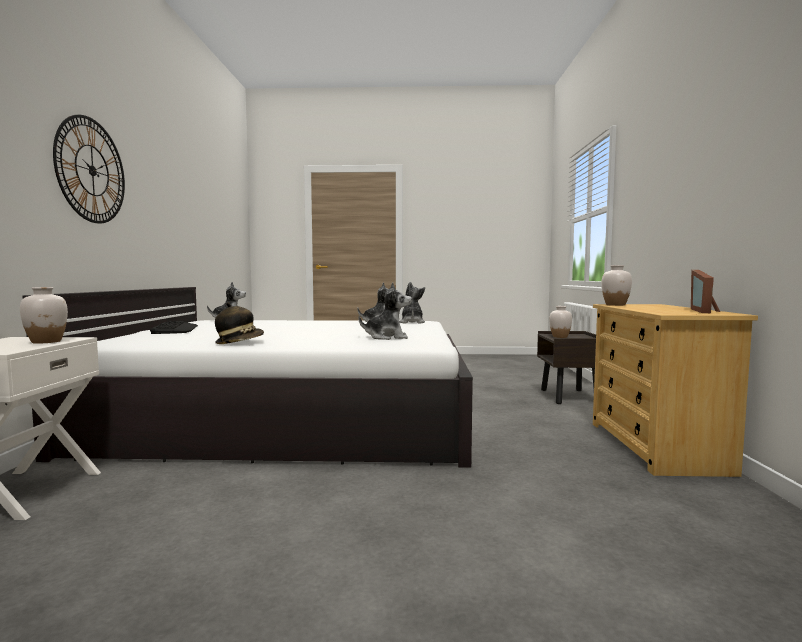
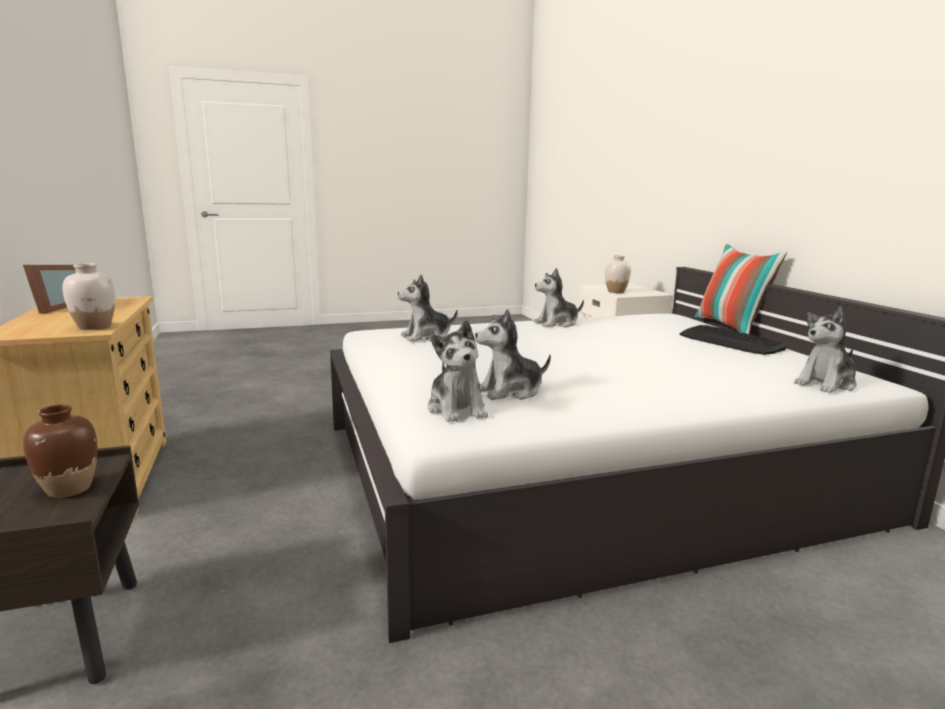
camera: 160 degrees right, 10 degrees up
wall clock [53,115,125,224] -> none
hat [215,303,264,344] -> plush toy [534,268,584,327]
white vase [549,306,572,338] -> brown vase [23,405,97,498]
none -> pillow [695,244,787,334]

